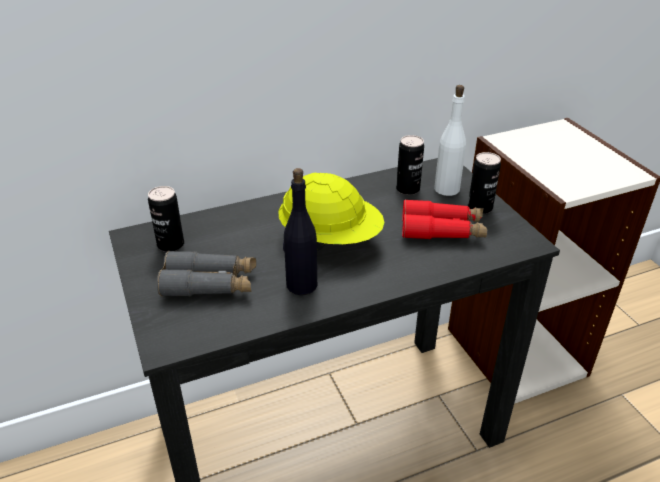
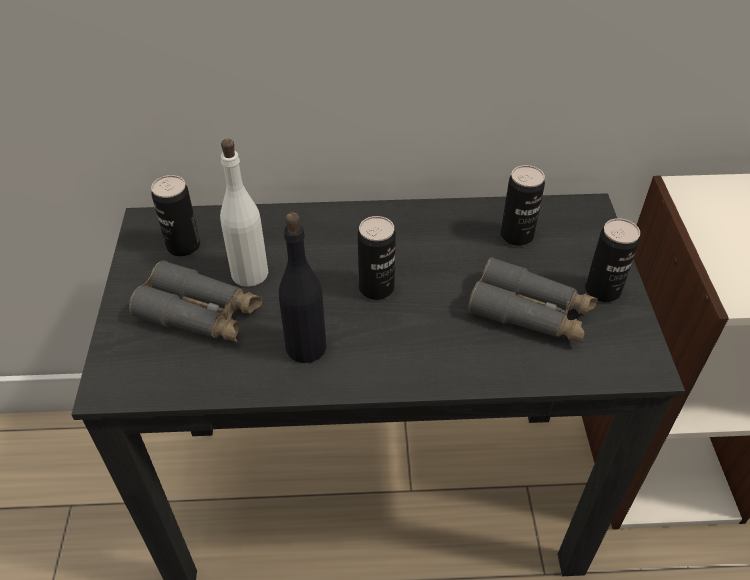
camera: 20 degrees right, 10 degrees up
yellow hard hat [278,172,384,251] -> can [358,216,396,300]
red binoculars [402,199,487,239] -> grey binoculars [468,257,598,343]
white bottle [434,85,466,196] -> white bottle moved to [220,139,269,287]

